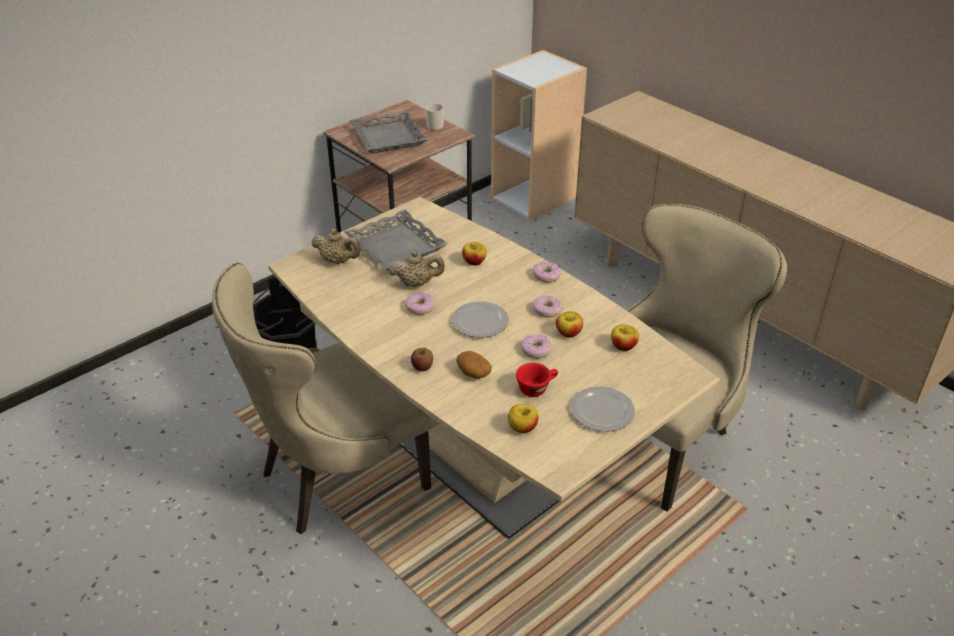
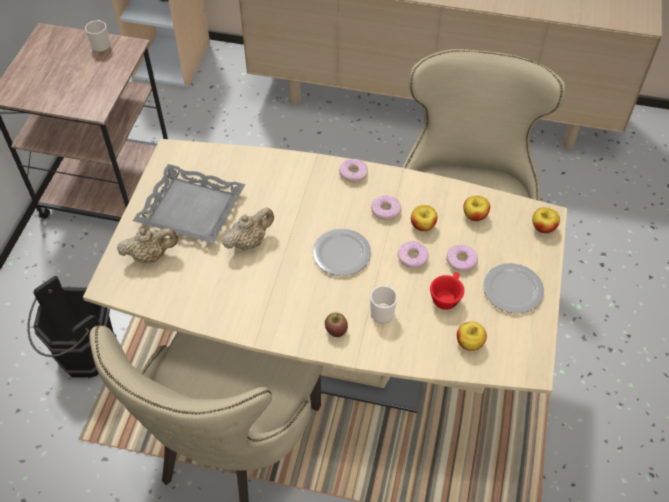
camera: 35 degrees left, 15 degrees up
grey tray [350,111,427,153] -> none
donut [405,292,434,315] -> donut moved to [446,245,478,272]
potato [457,351,492,379] -> mug [370,284,397,323]
apple [462,242,487,266] -> apple moved to [532,207,560,233]

